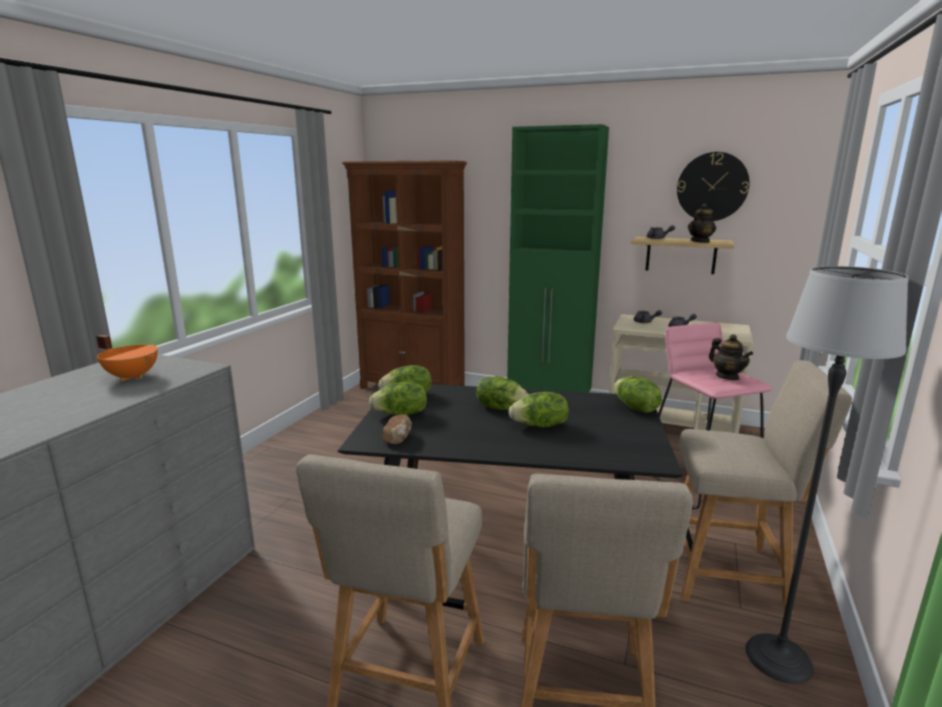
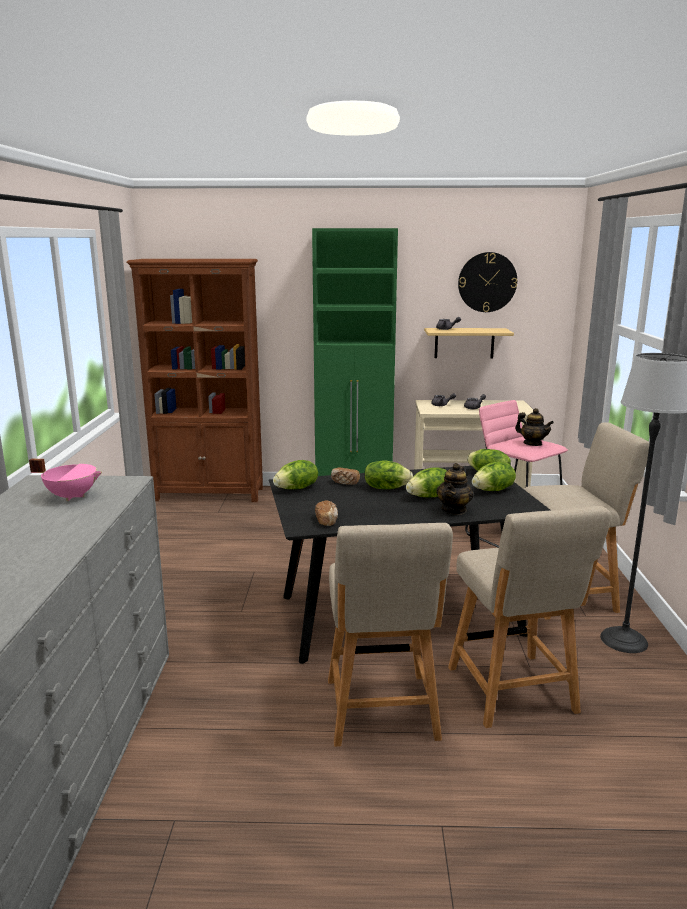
camera: 20 degrees left, 0 degrees up
orange cooking pot [96,335,158,381] -> pink cooking pot [29,459,102,501]
lettuce [369,382,427,415] -> lettuce moved to [472,462,516,491]
teapot [688,204,716,243] -> teapot moved to [436,463,473,515]
none -> bread [331,467,360,485]

